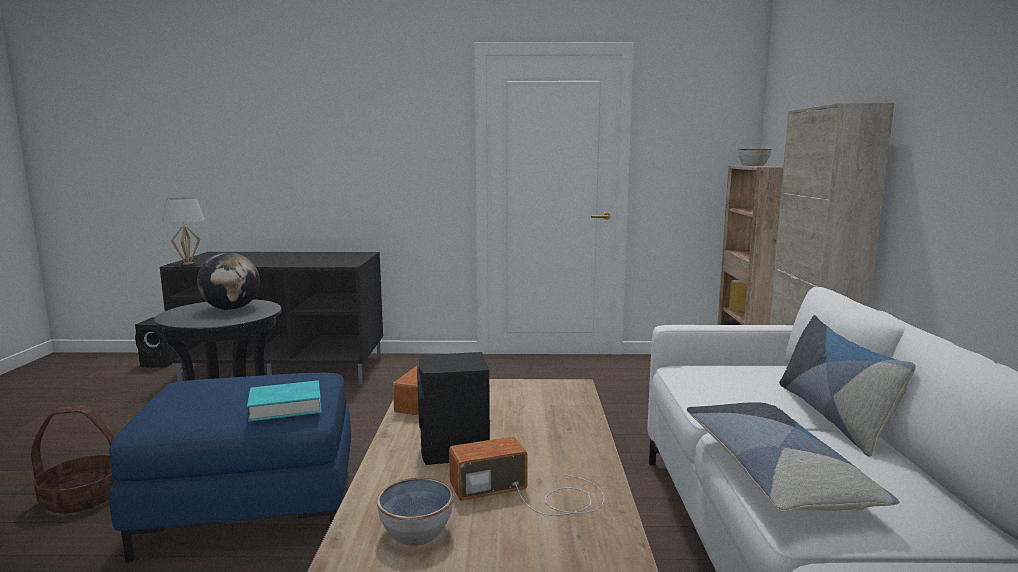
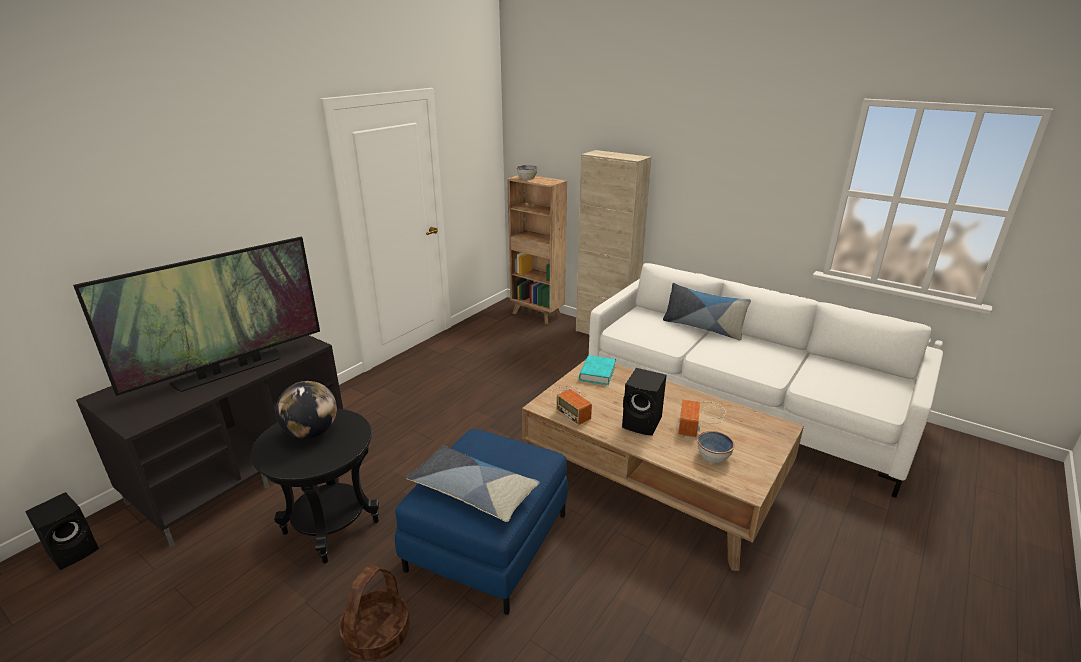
camera: 55 degrees left, 15 degrees up
white table lamp [161,198,205,265] -> none
turquoise book [247,380,322,421] -> turquoise book moved to [579,355,616,385]
pillow [687,402,899,512] -> pillow moved to [406,445,540,522]
none -> television [73,237,320,396]

